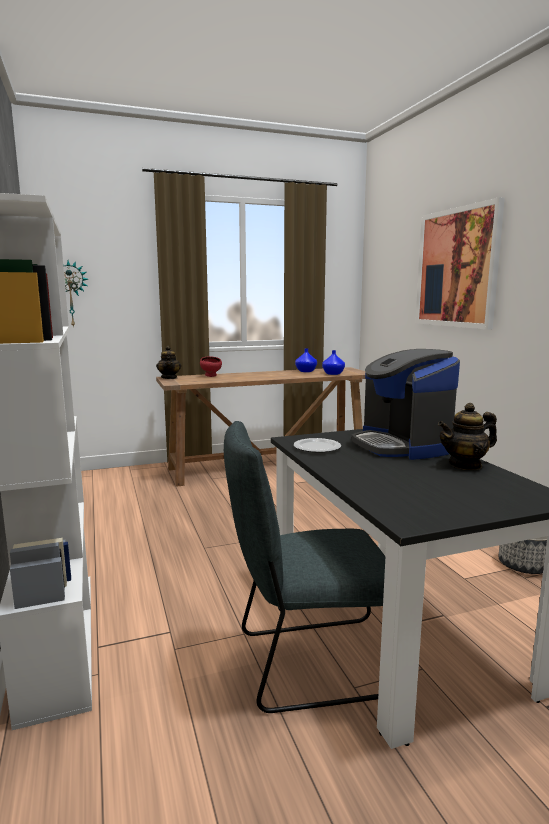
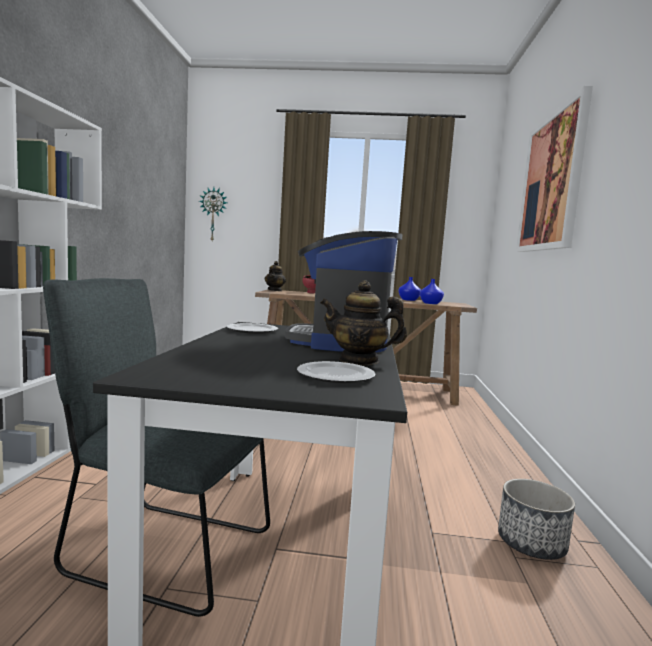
camera: 25 degrees right, 5 degrees down
none -> plate [297,361,376,383]

